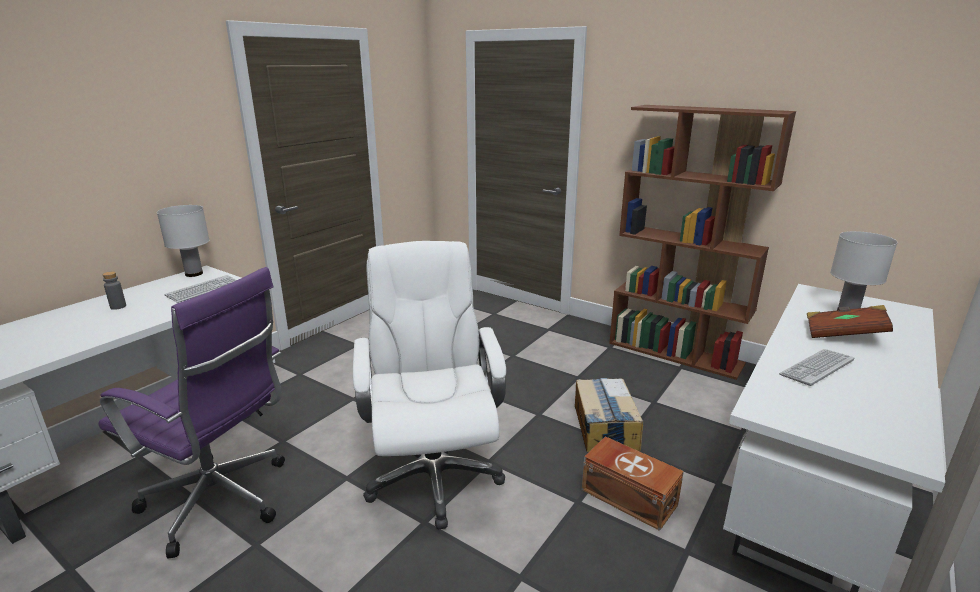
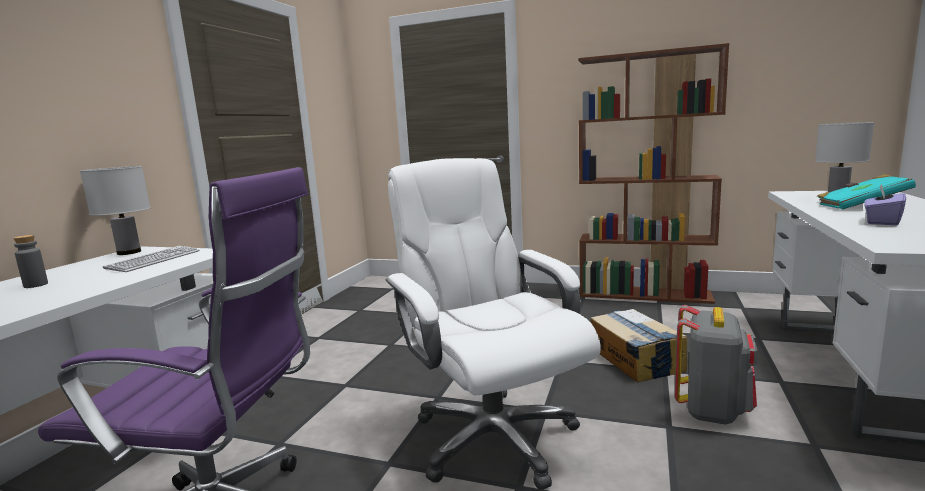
camera: 15 degrees left, 10 degrees down
brown storage box [582,436,684,531] -> grey backpack [675,305,758,424]
keyboard [779,349,854,386] -> purple tissue box [864,184,906,226]
brown book [807,305,893,338] -> turquoise book [817,174,916,210]

